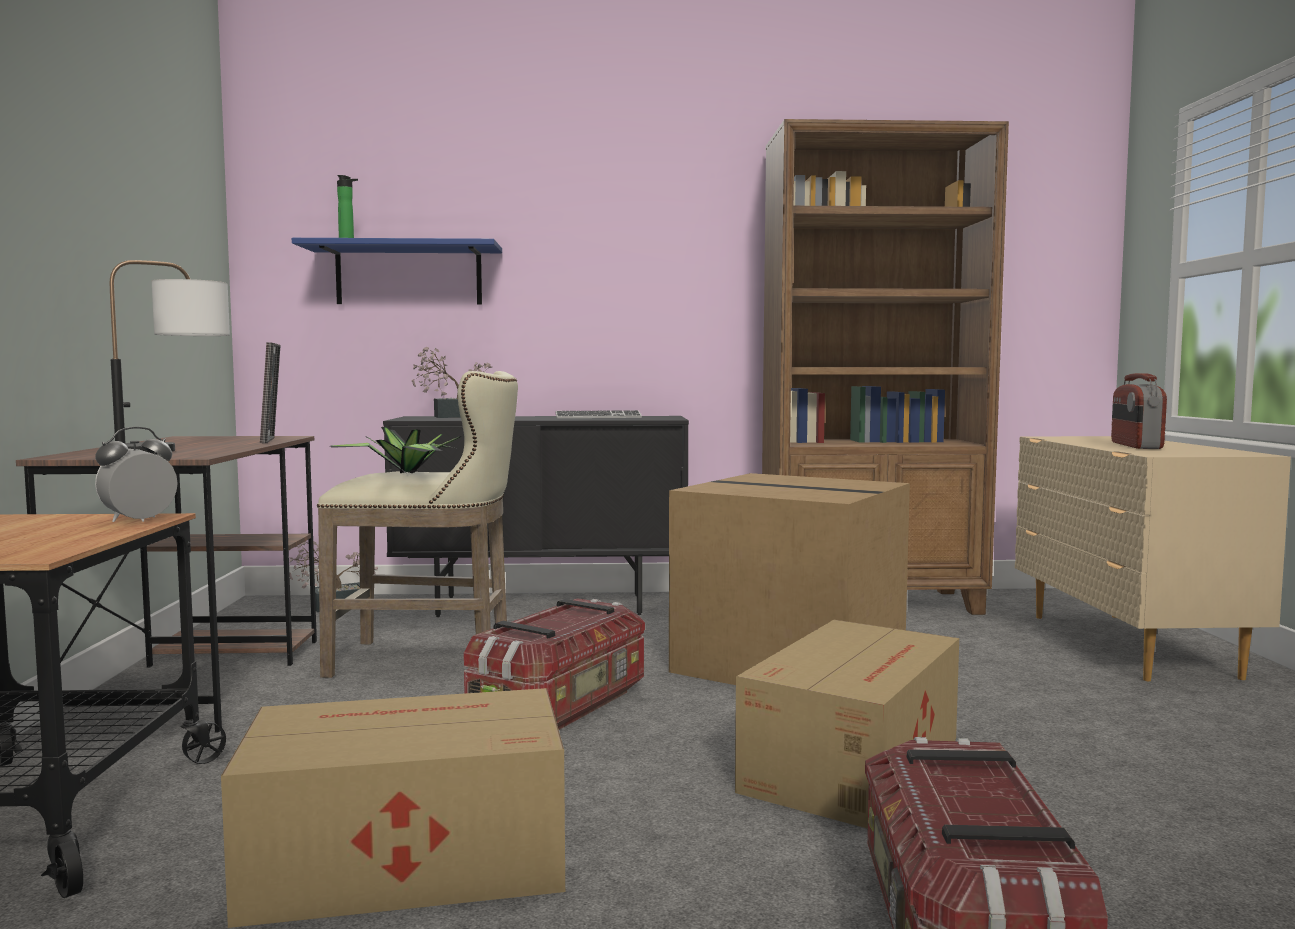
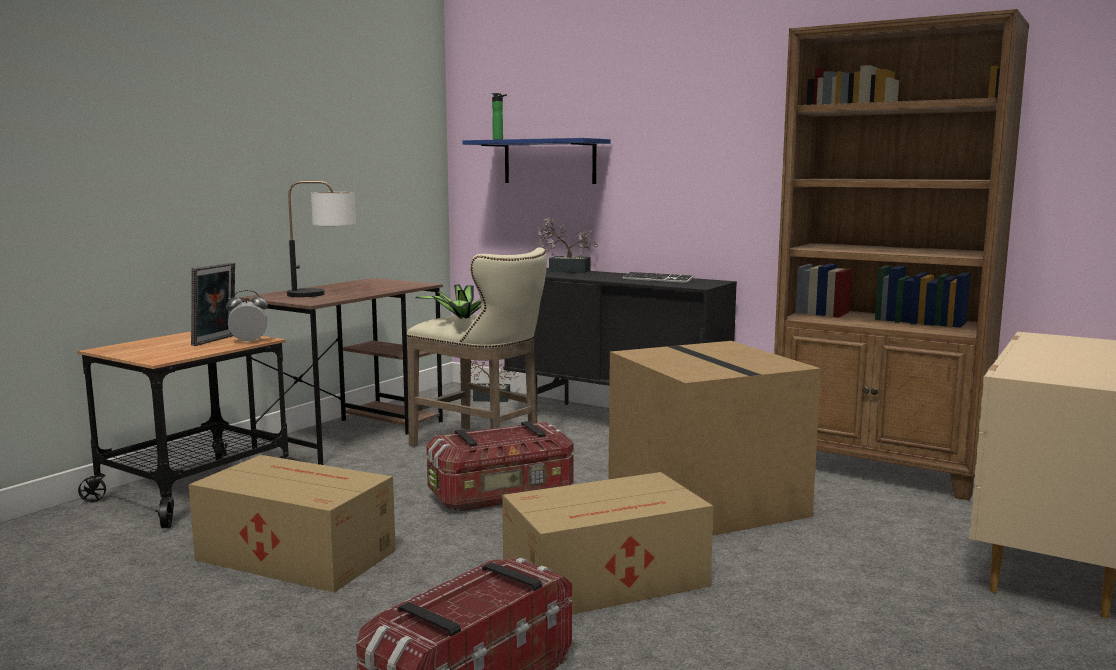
camera: 35 degrees right, 5 degrees up
picture frame [260,342,280,443] -> picture frame moved to [191,263,235,346]
radio [1111,373,1167,449] -> none

